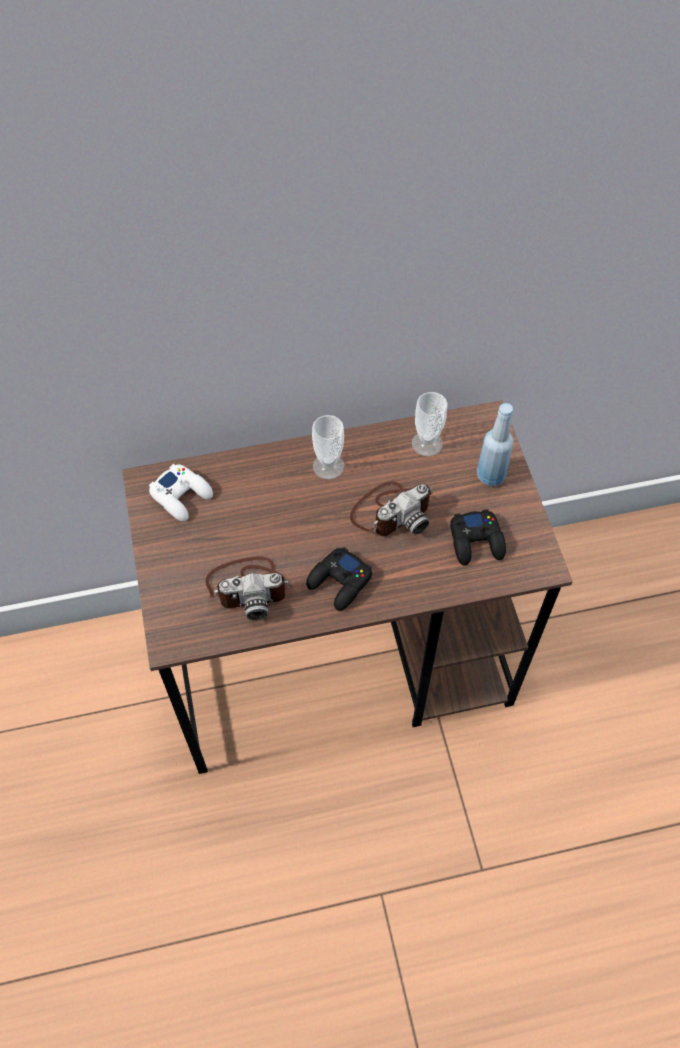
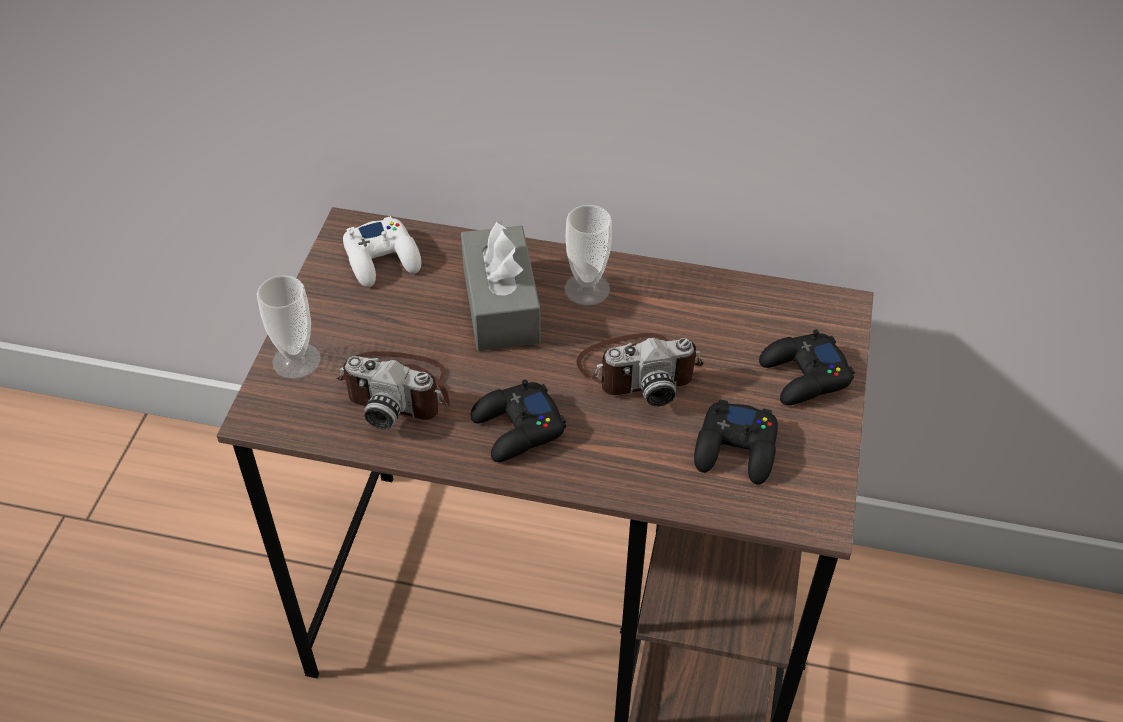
camera: 25 degrees right, 10 degrees down
cup [412,392,448,456] -> cup moved to [257,275,321,379]
blue bottle [477,403,514,486] -> black game controller [759,330,855,406]
none -> grey tissue box [461,221,541,351]

